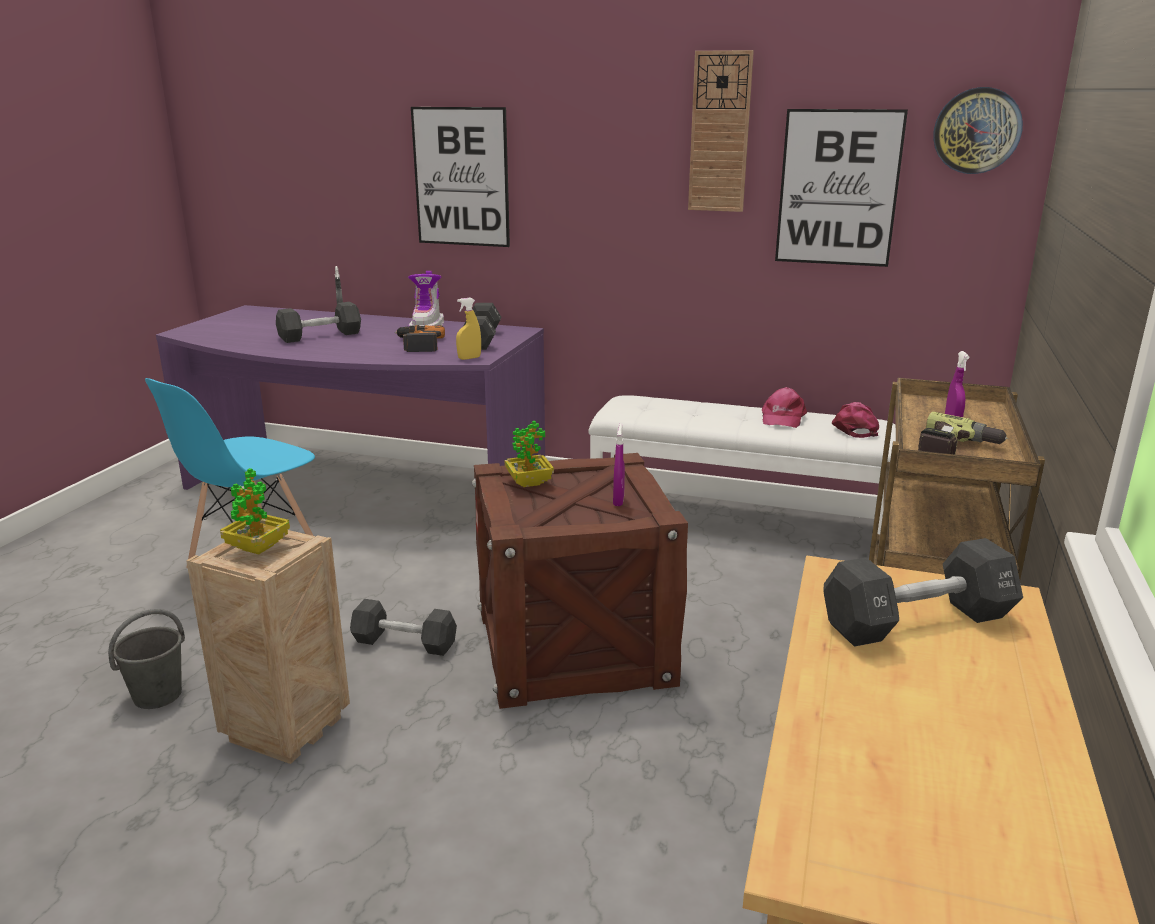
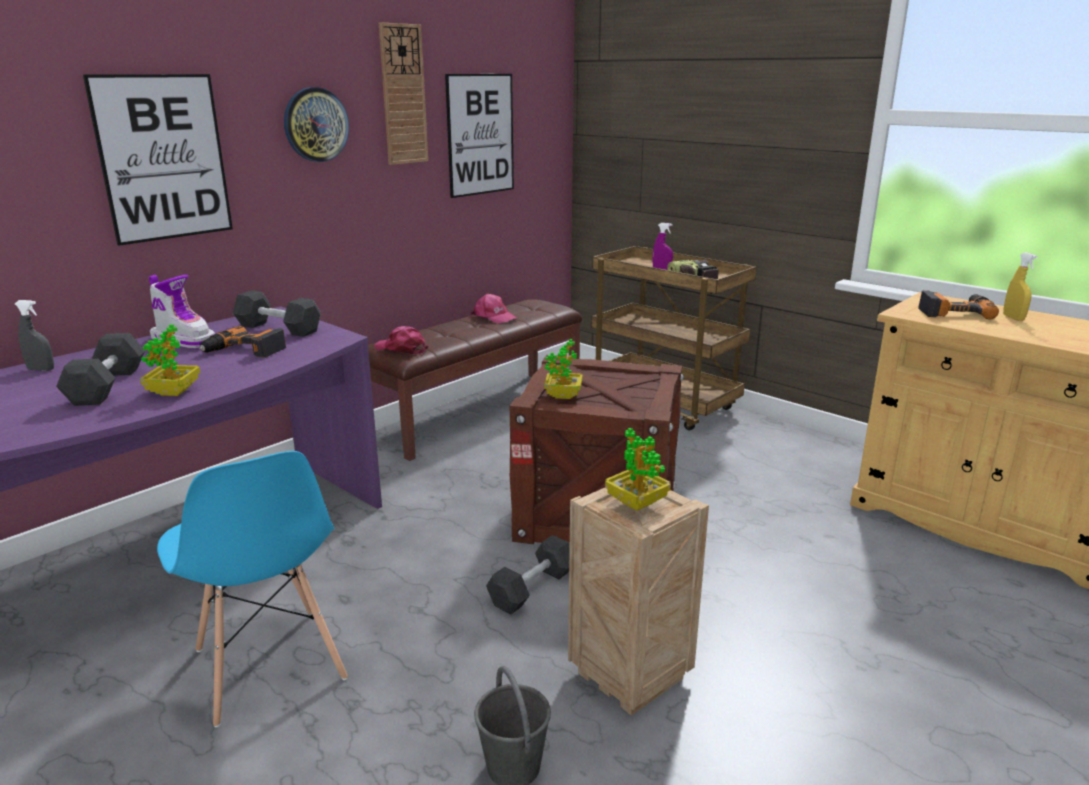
camera: 65 degrees left, 0 degrees up
yellow spray bottle [456,298,481,360] -> yellow spray bottle moved to [1003,252,1038,321]
white bench [588,396,896,534] -> brown bench [368,299,583,461]
purple spray bottle [613,423,625,506] -> none
black dumbbell [823,538,1023,647] -> power drill [918,290,999,320]
pink cap [832,402,879,438] -> pink cap moved to [374,326,429,354]
wall clock [933,87,1023,174] -> wall clock moved to [284,87,349,162]
none -> potted plant [140,324,200,396]

